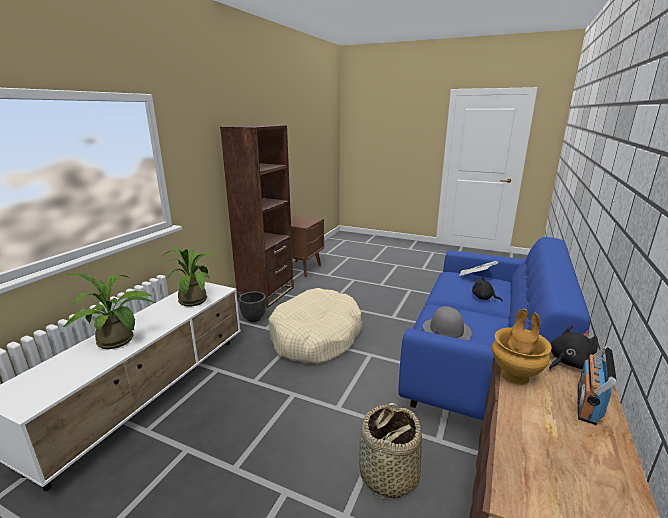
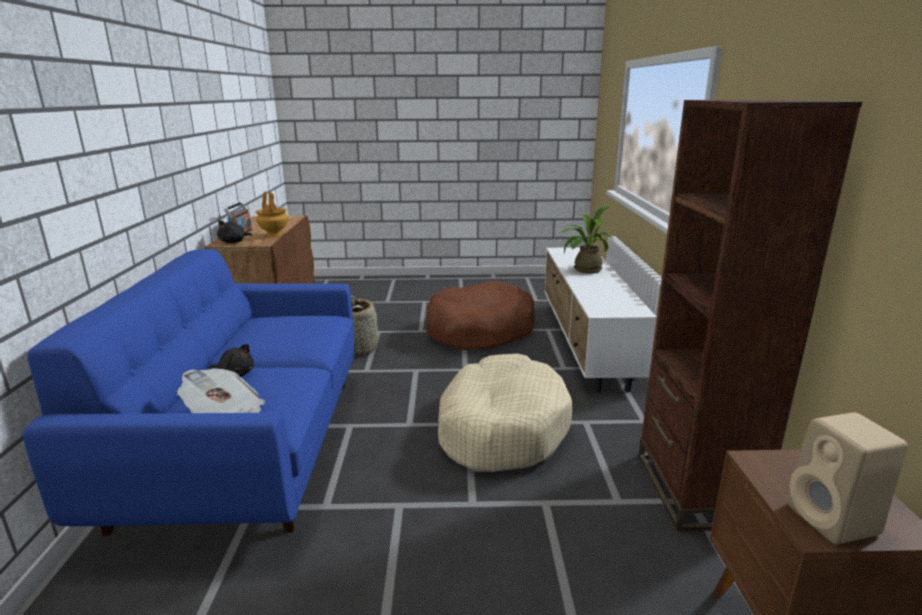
camera: 155 degrees right, 0 degrees up
potted plant [165,248,215,307] -> none
black planter [239,291,266,322] -> none
grey hat [423,306,472,341] -> none
none -> brown dog bed [426,281,535,350]
none -> beige speaker [787,412,908,544]

